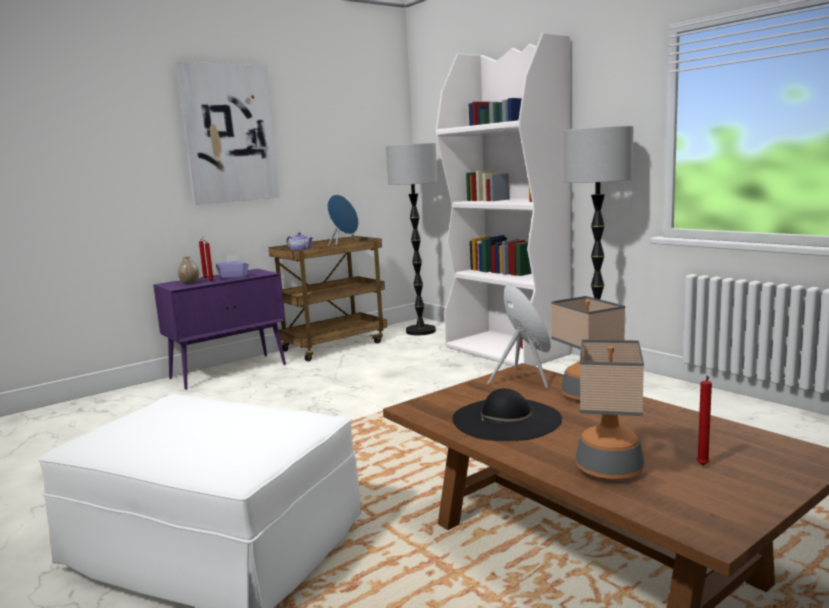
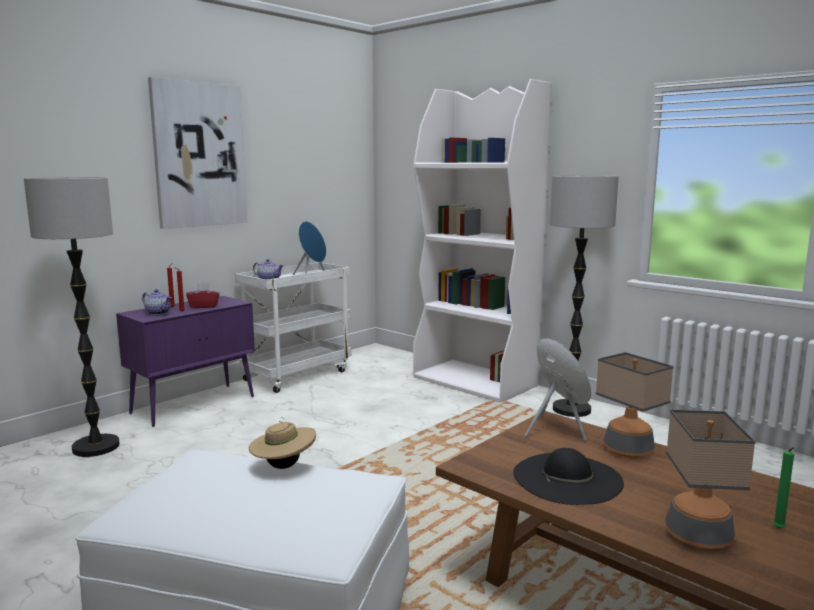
camera: 10 degrees left, 0 degrees up
vase [178,256,199,284] -> teapot [142,289,172,315]
purple tissue box [216,255,249,279] -> red tissue box [186,283,220,308]
brown cart [269,236,387,361] -> white cart [235,262,351,393]
floor lamp [386,143,437,336] -> floor lamp moved to [24,177,120,457]
red candle [696,376,712,465] -> green candle [773,447,794,529]
none -> beige hat [249,417,316,469]

